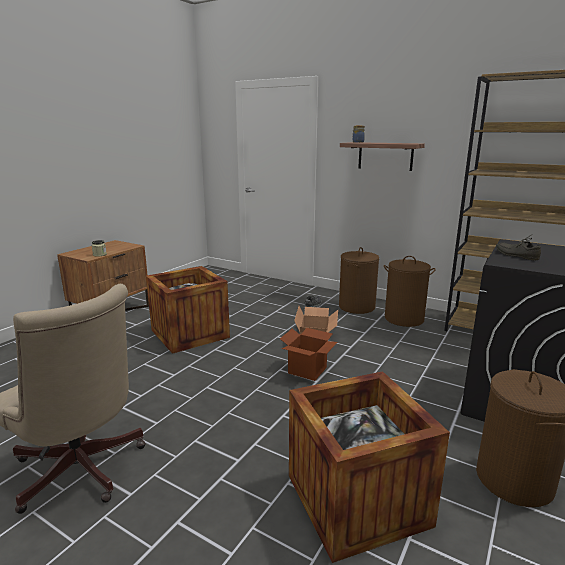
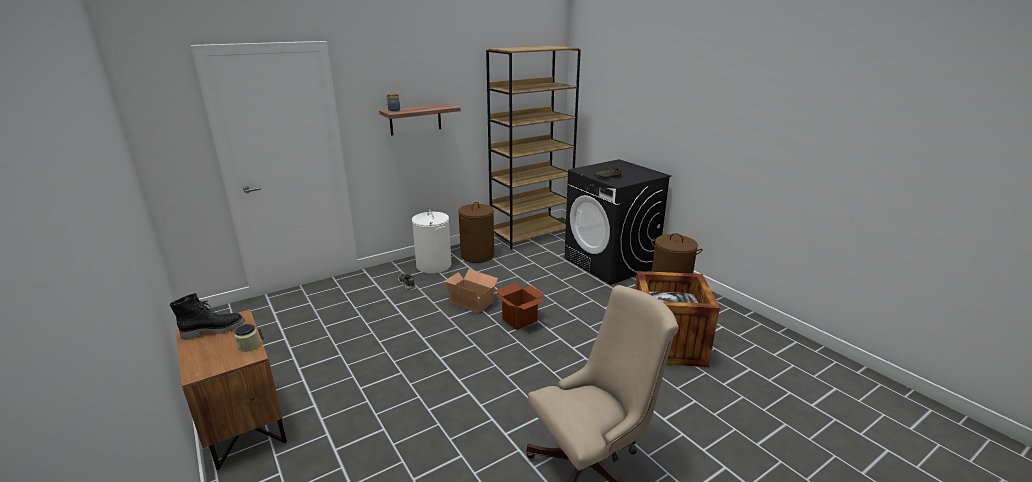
camera: 65 degrees left, 5 degrees up
crate [146,266,230,354] -> none
brown laundry basket [339,247,379,314] -> white laundry basket [412,210,451,273]
none -> black boot [170,293,245,340]

